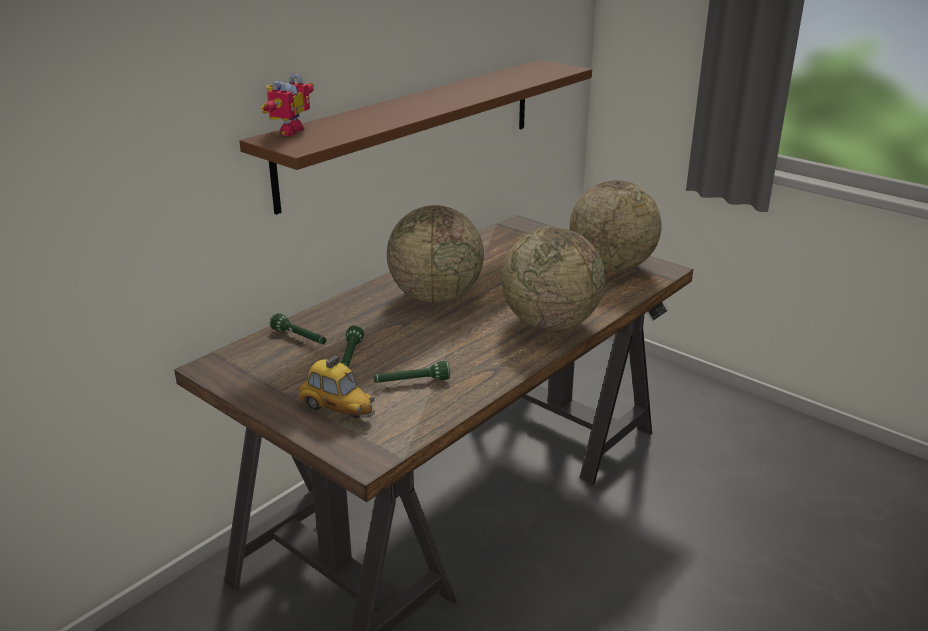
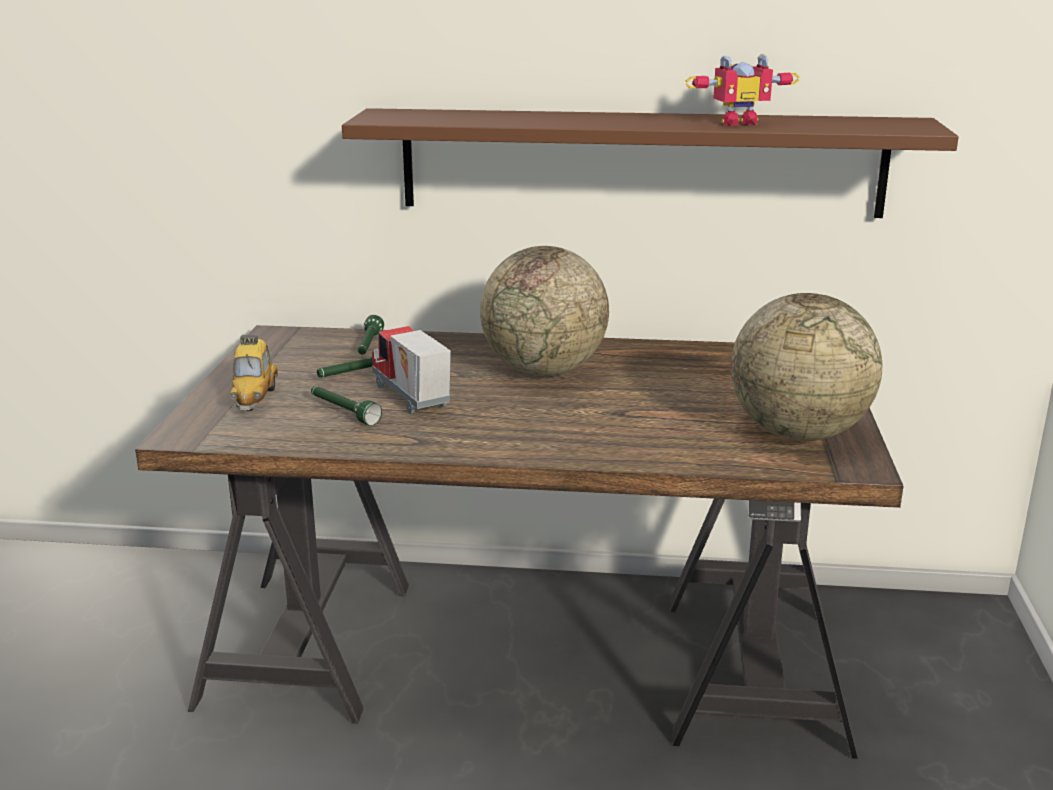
camera: 55 degrees right, 5 degrees down
toy robot [261,73,314,136] -> toy robot moved to [685,54,799,126]
globe [502,227,605,331] -> none
none -> toy truck [372,326,451,414]

